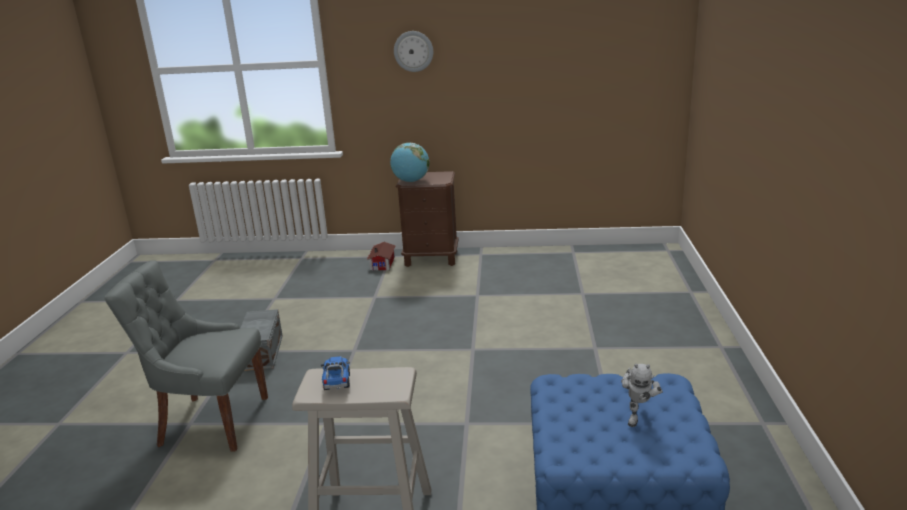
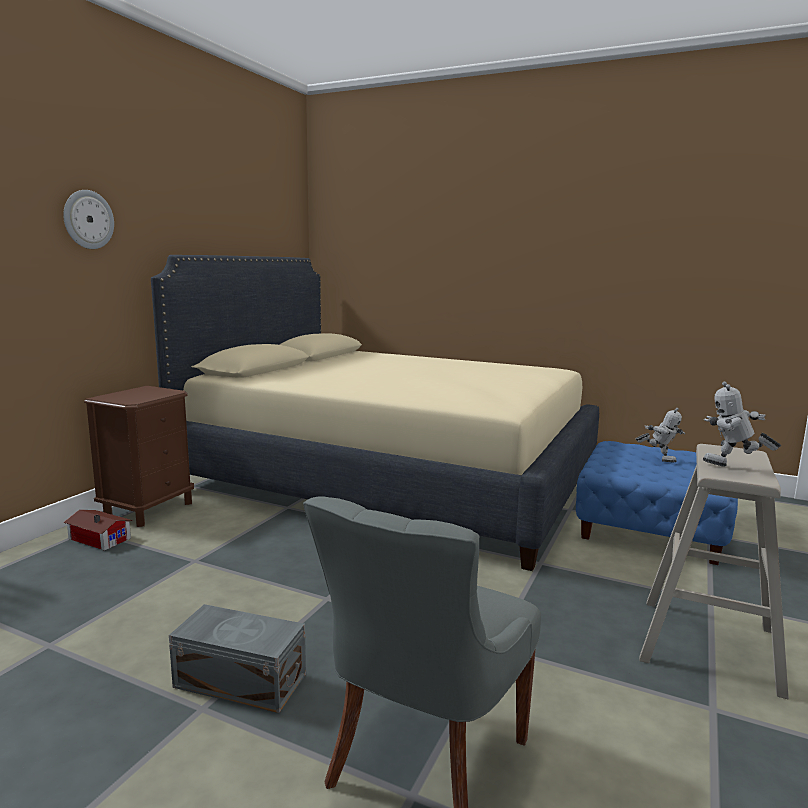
camera: 70 degrees left, 10 degrees down
toy truck [321,356,350,390] -> toy robot [703,382,781,467]
globe [390,143,430,182] -> none
none -> beige bed [151,255,599,571]

